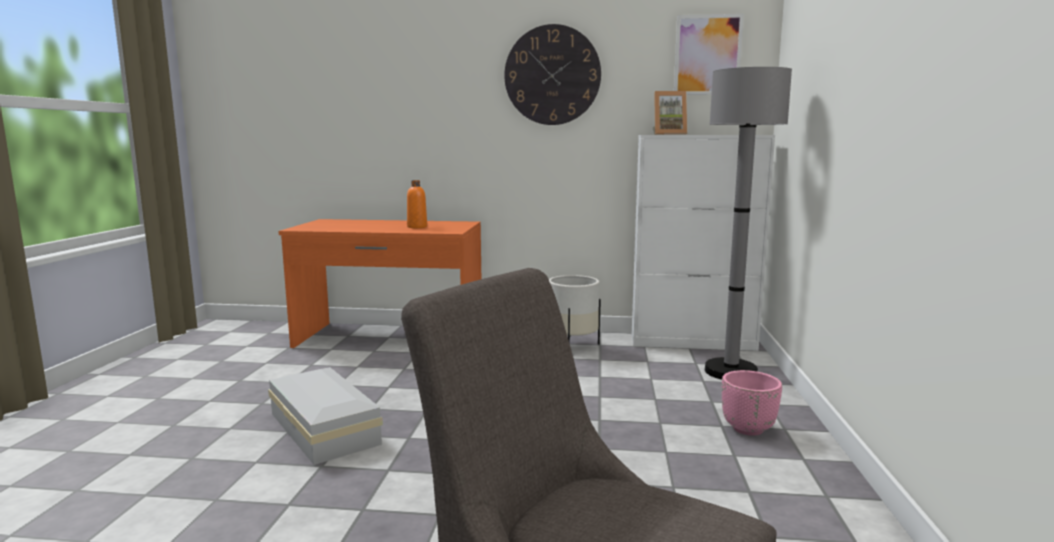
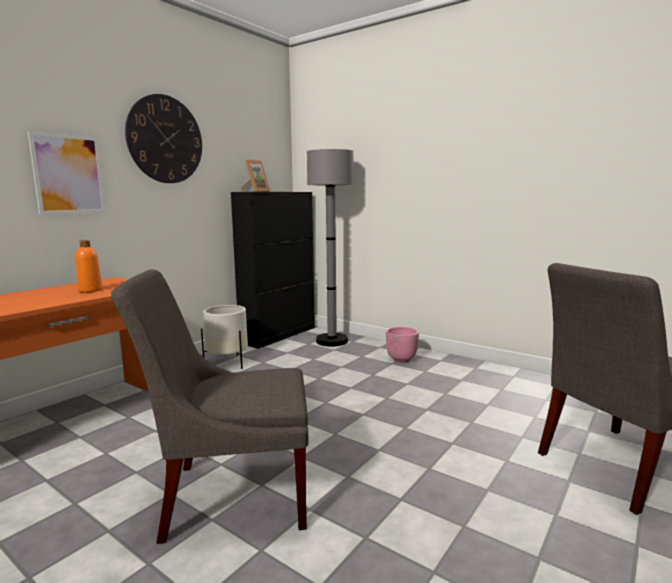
camera: 60 degrees left, 0 degrees up
white storage box [268,367,383,465] -> grey chair [111,269,309,544]
white cabinet [632,135,775,351] -> black cabinet [231,192,315,349]
picture [674,14,744,95] -> picture moved to [28,131,106,214]

